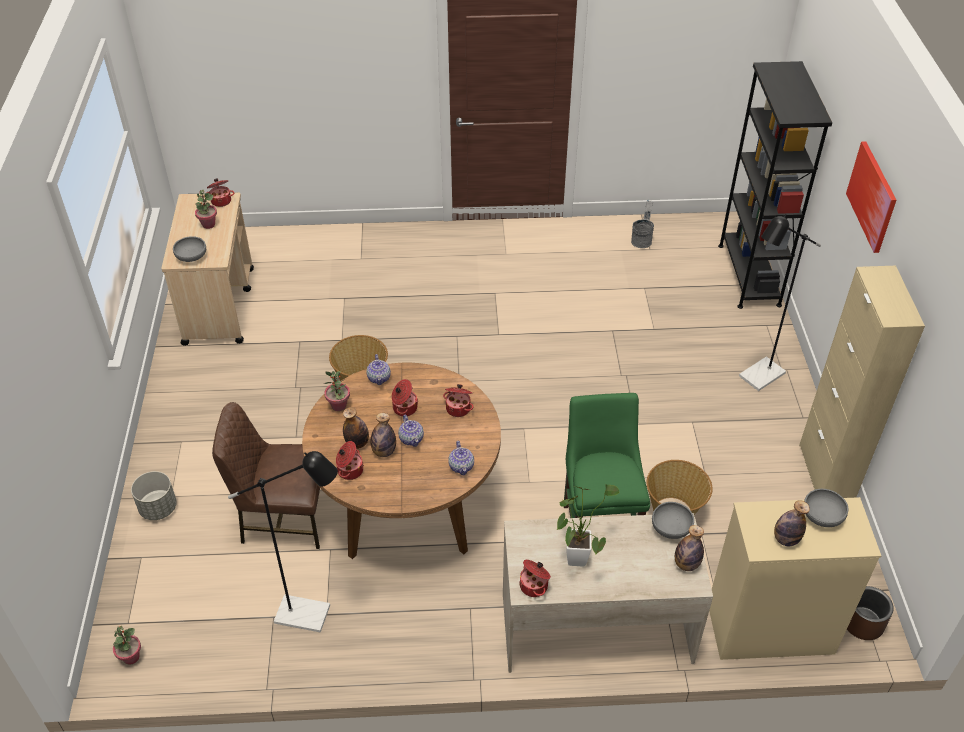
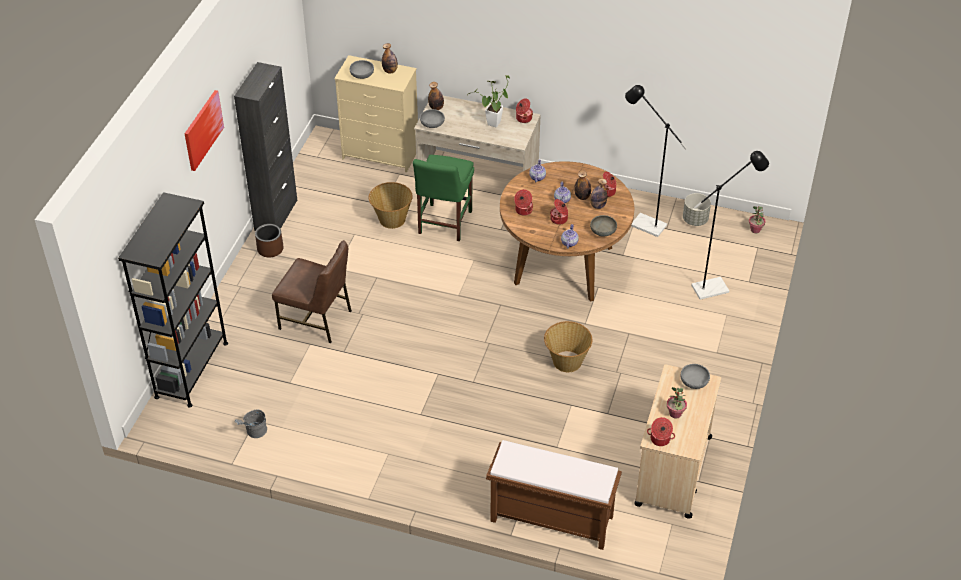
camera: 160 degrees left, 0 degrees up
grey planter [131,471,177,520] -> grey planter moved to [683,193,711,226]
brown chair [212,402,320,549] -> brown chair moved to [272,240,351,343]
potted plant [324,371,350,411] -> grey bowl [590,215,617,236]
black floor lamp [739,214,821,391] -> black floor lamp moved to [691,151,769,300]
beige cabinet [799,266,925,498] -> black cabinet [234,62,297,231]
brown planter [847,586,894,640] -> brown planter moved to [255,224,283,257]
none -> brown bench [486,440,622,550]

